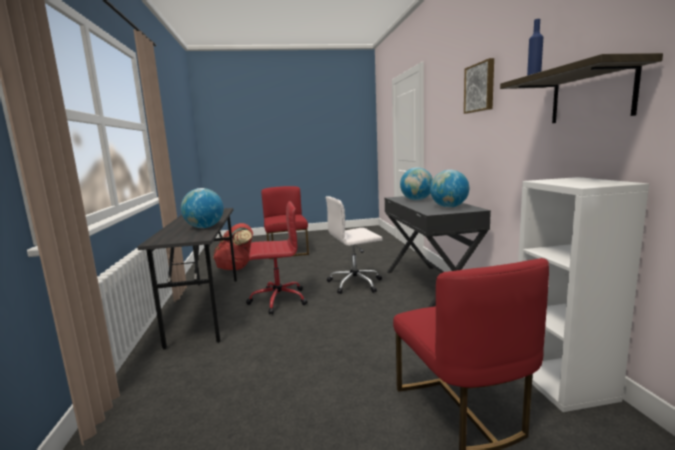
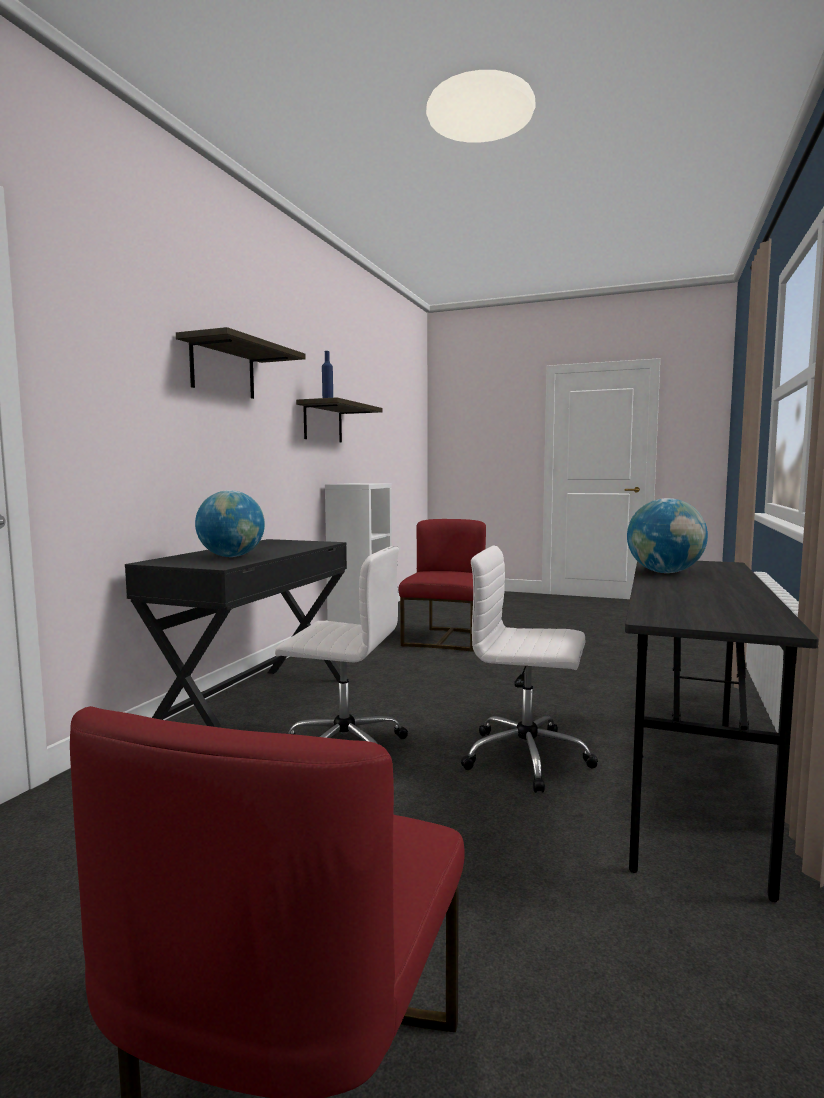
camera: 150 degrees left, 5 degrees down
red backpack [213,223,253,270] -> none
red office chair [246,201,307,315] -> white office chair [461,546,598,793]
globe [430,170,469,208] -> none
picture [464,58,494,114] -> shelf [176,327,306,399]

